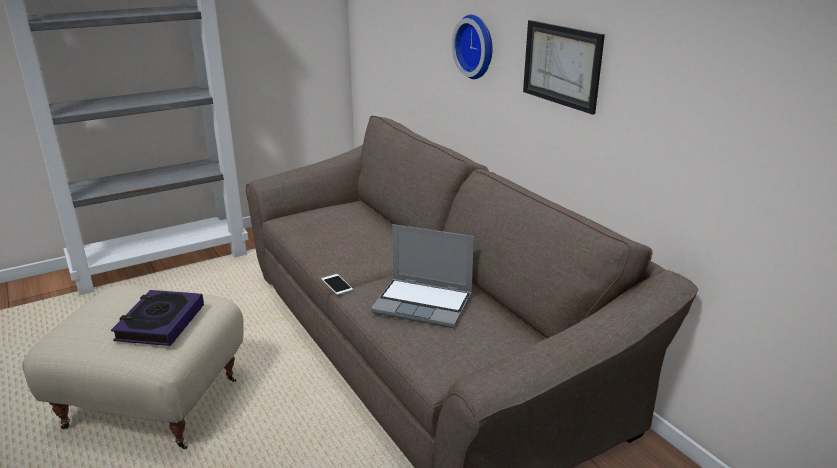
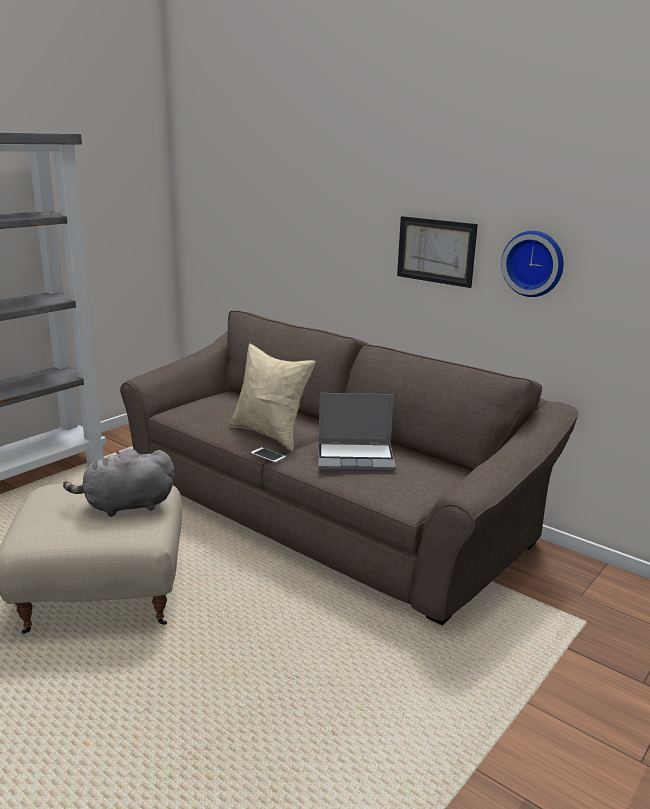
camera: 20 degrees left, 5 degrees down
book [111,290,204,346] -> grey plush toy [63,448,175,517]
wall clock [452,15,493,79] -> wall clock moved to [501,231,564,297]
none -> beige pillow [229,343,316,451]

